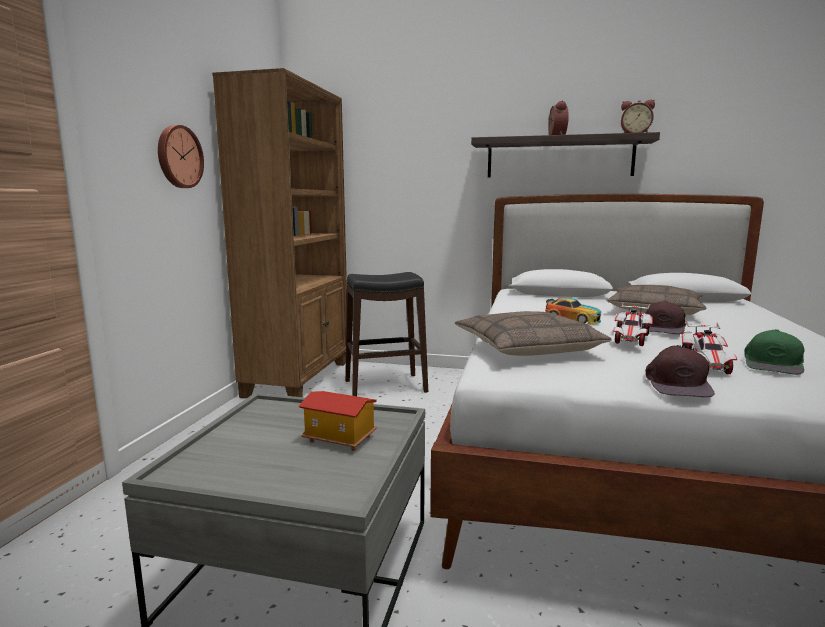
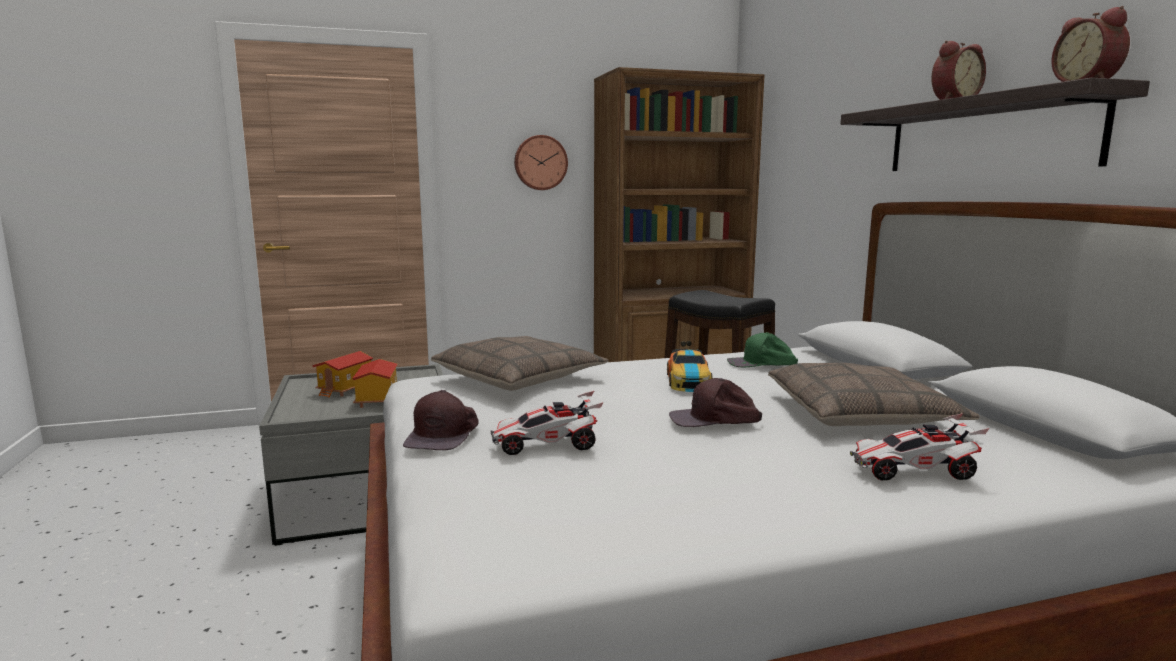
camera: 60 degrees right, 0 degrees up
toy car [613,302,653,346] -> toy car moved to [850,413,990,480]
brown cap [646,345,715,397] -> brown cap turned 60 degrees counterclockwise [403,390,479,450]
green cap [744,329,805,375] -> green cap moved to [727,332,798,367]
none -> toy house [312,351,373,398]

